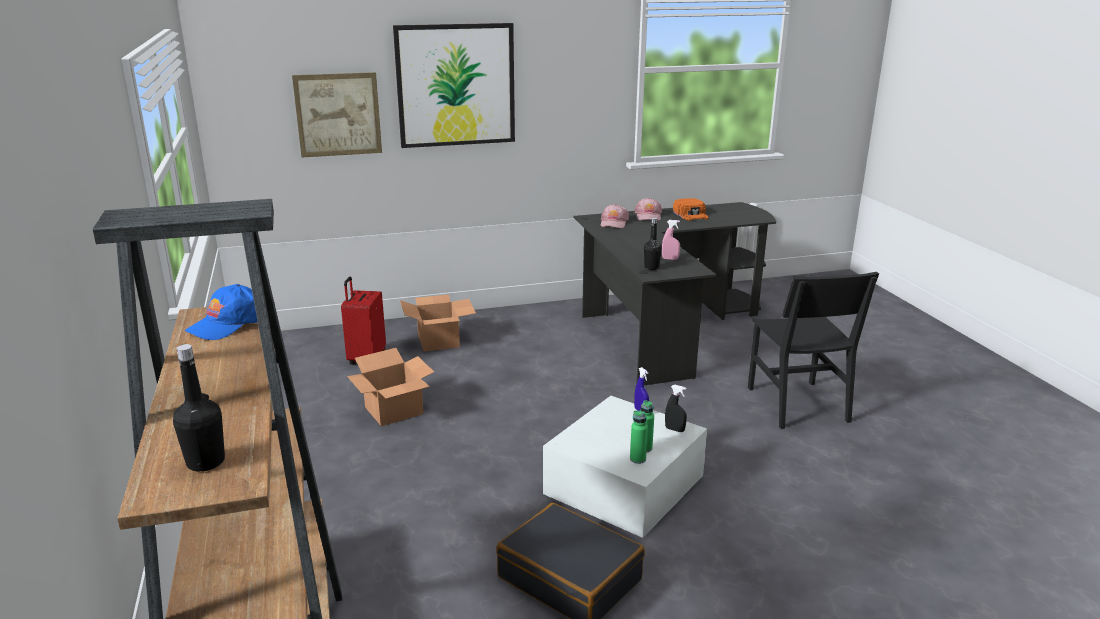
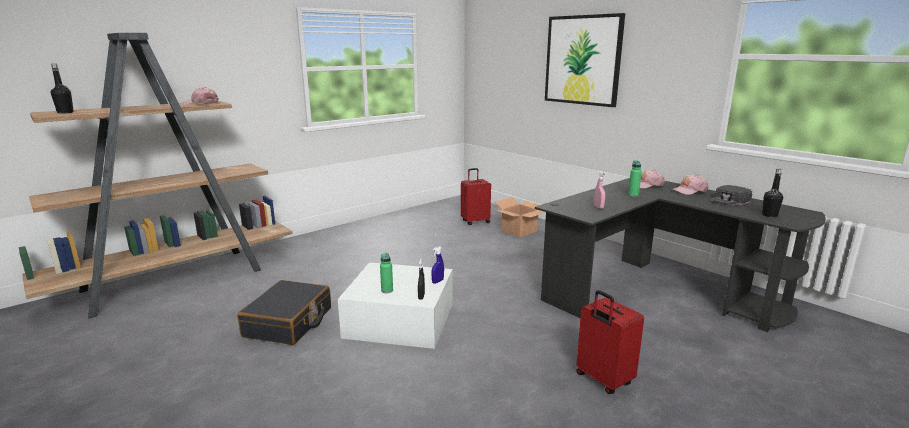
camera: 65 degrees right, 5 degrees down
blue cap [185,284,258,340] -> pink cap [182,87,219,105]
picture [292,72,382,157] -> none
cardboard box [347,348,434,426] -> none
green bottle [630,411,648,464] -> green bottle moved to [628,160,642,197]
black bottle [644,218,662,270] -> black bottle moved to [762,168,783,217]
orange cap [673,198,709,221] -> black cap [710,185,752,207]
black chair [748,272,879,429] -> red suitcase [576,290,644,394]

